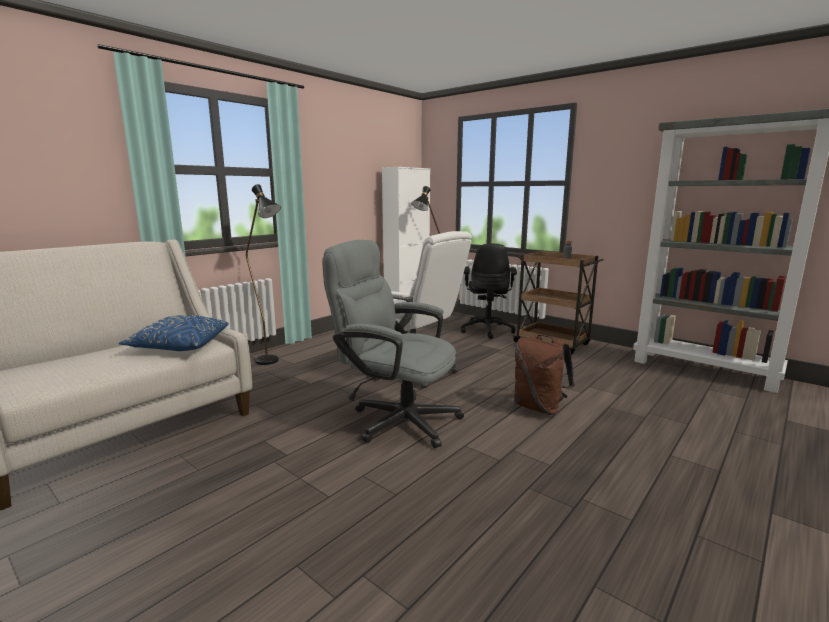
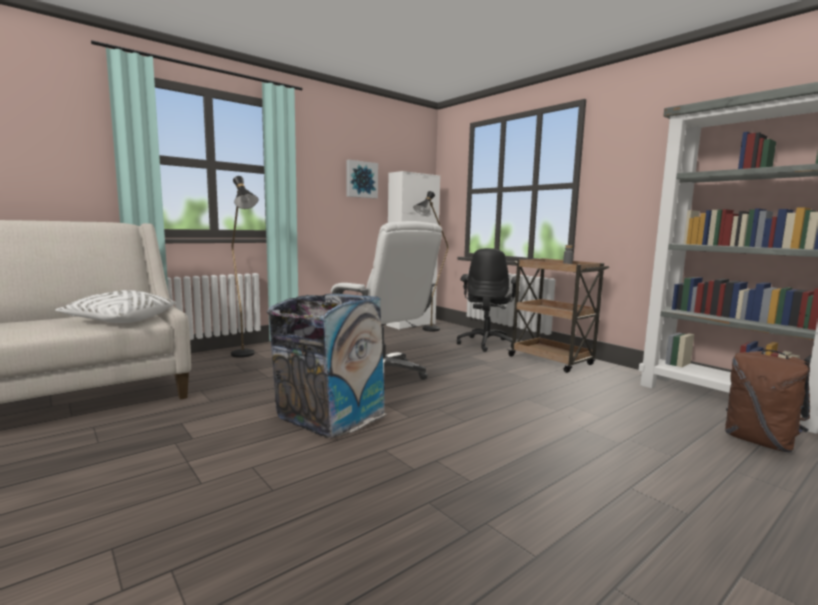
camera: 10 degrees right, 5 degrees down
blue pillow [119,315,229,351] -> white pillow [55,290,176,323]
grey office chair [322,240,464,448] -> trash can [267,293,387,439]
brown backpack [514,335,574,415] -> brown backpack moved to [725,350,810,453]
none -> picture [347,160,378,198]

